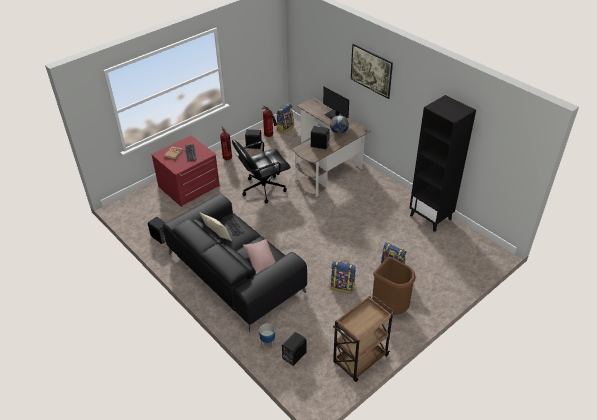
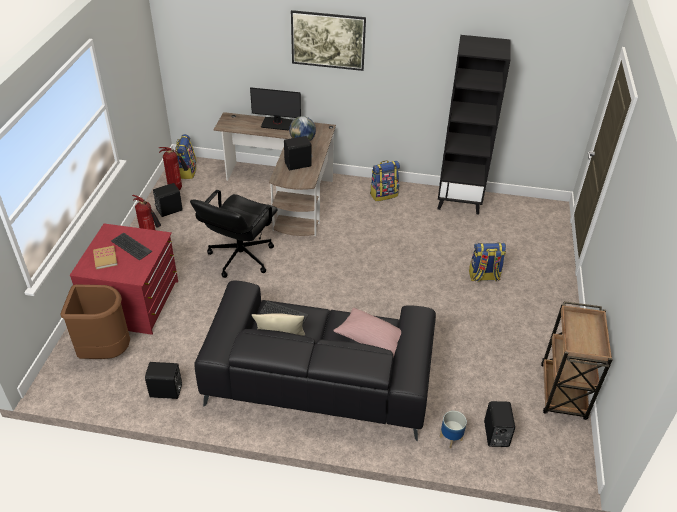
camera: 40 degrees left, 0 degrees up
backpack [331,260,356,293] -> backpack moved to [370,161,400,201]
brown trash can [372,257,416,315] -> brown trash can moved to [60,285,130,359]

